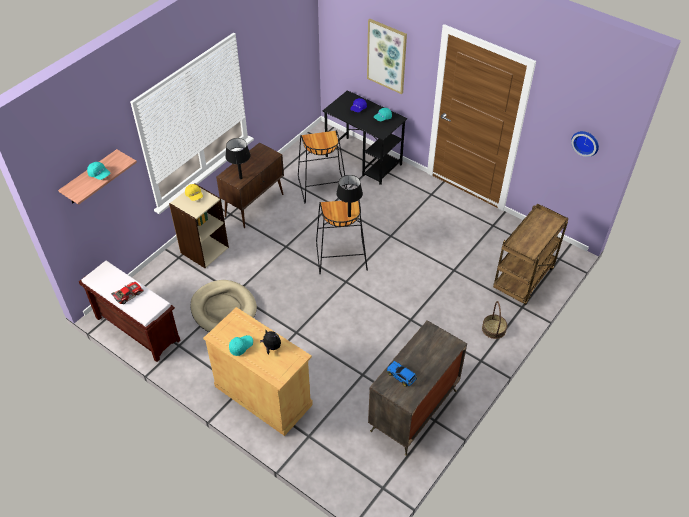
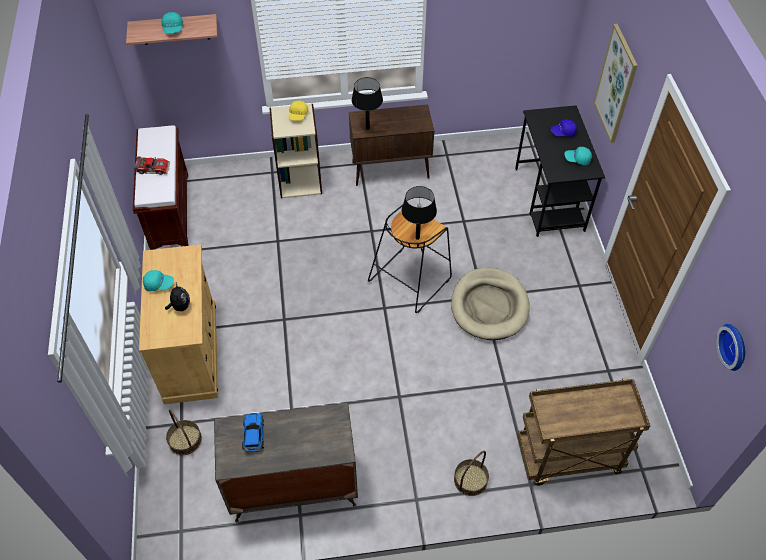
camera: 45 degrees right, 5 degrees up
beige dog bed [191,280,257,332] -> beige dog bed moved to [451,268,530,340]
black stool [298,130,347,203] -> none
none -> basket [166,410,202,455]

